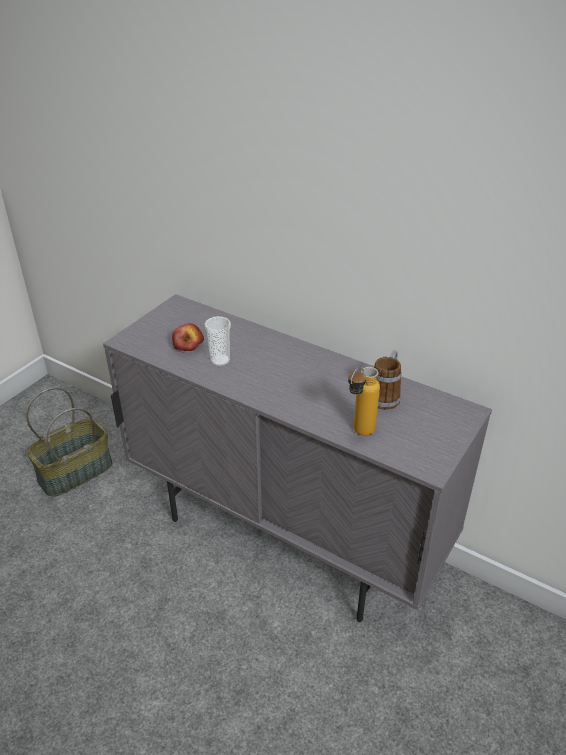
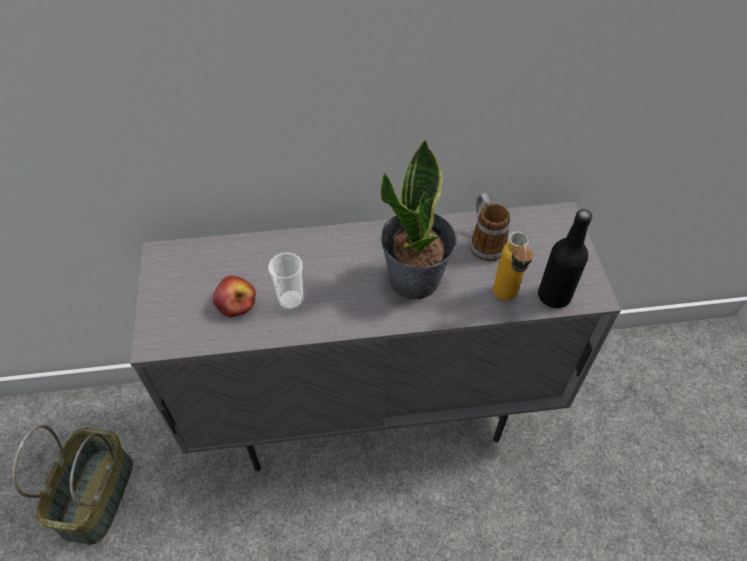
camera: 40 degrees left, 15 degrees up
none -> potted plant [380,139,457,299]
none -> black bottle [538,209,592,308]

